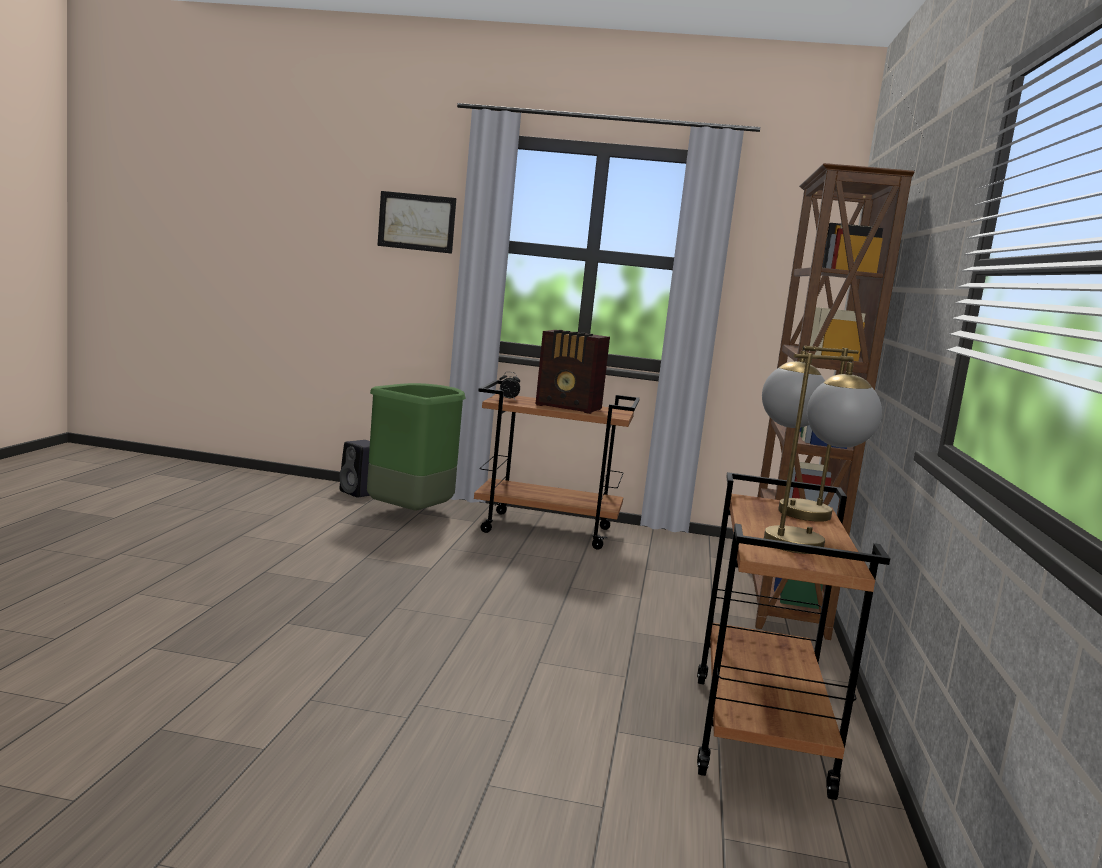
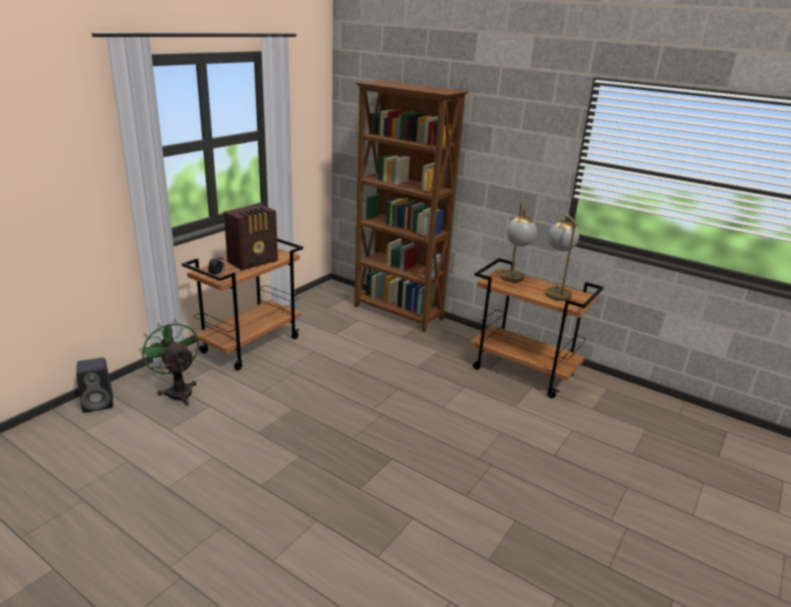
camera: 65 degrees left, 15 degrees up
green trash can [367,383,466,511] -> green fan [139,320,199,406]
picture [377,191,456,254] -> none

